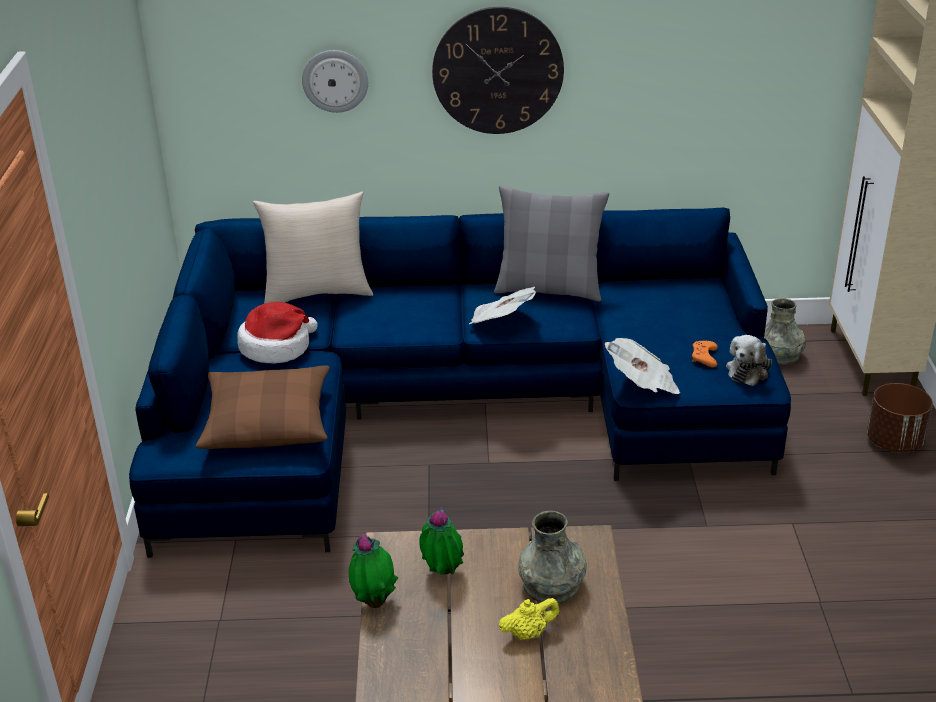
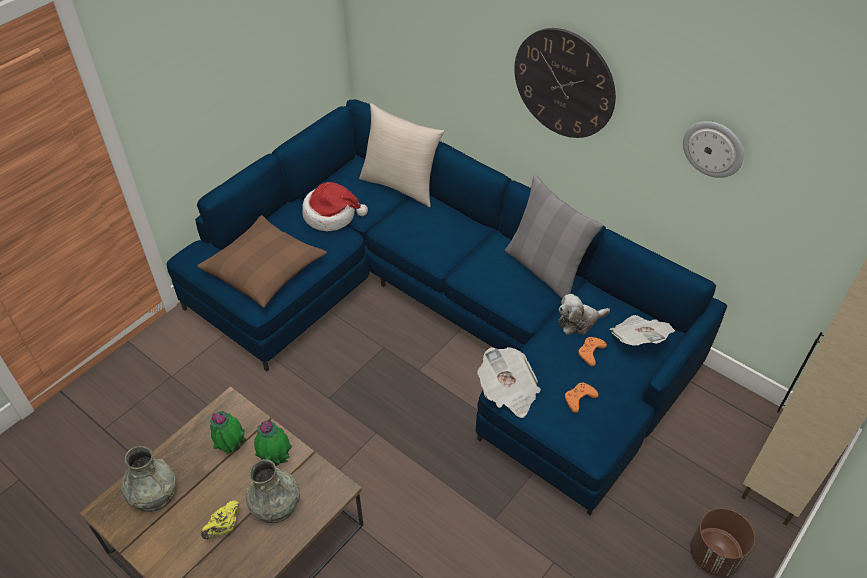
camera: 40 degrees right, 15 degrees up
wall clock [302,50,368,113] -> wall clock moved to [683,121,744,178]
potted plant [349,534,398,608] -> potted plant moved to [254,420,292,466]
newspaper [469,287,536,324] -> newspaper moved to [609,315,675,345]
yellow teapot [499,598,560,640] -> yellow teapot turned 105 degrees clockwise [201,500,240,539]
plush toy [726,335,772,386] -> plush toy moved to [558,294,610,335]
grey vase [764,298,806,365] -> grey vase moved to [121,446,176,512]
none -> orange game controller [578,337,607,366]

